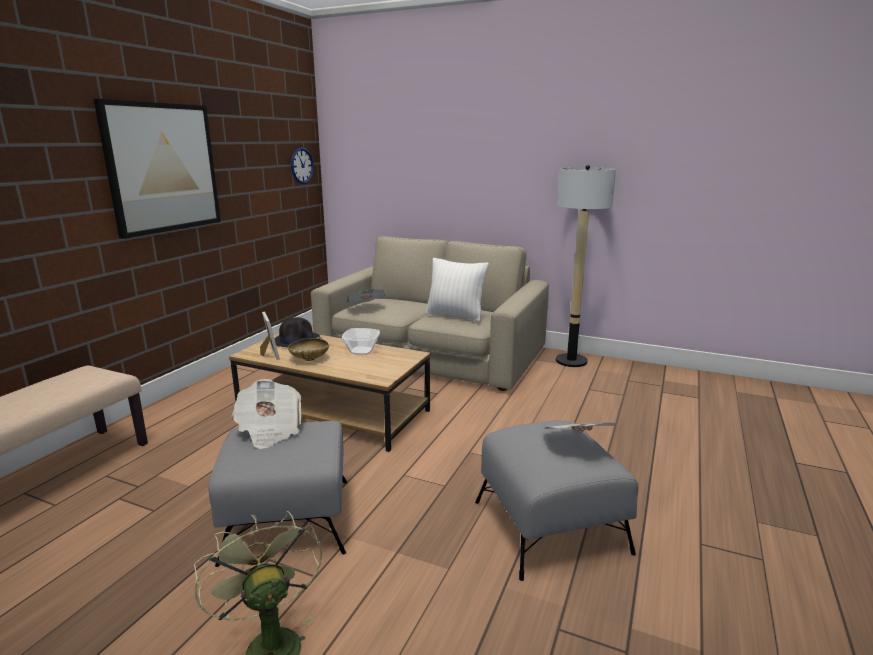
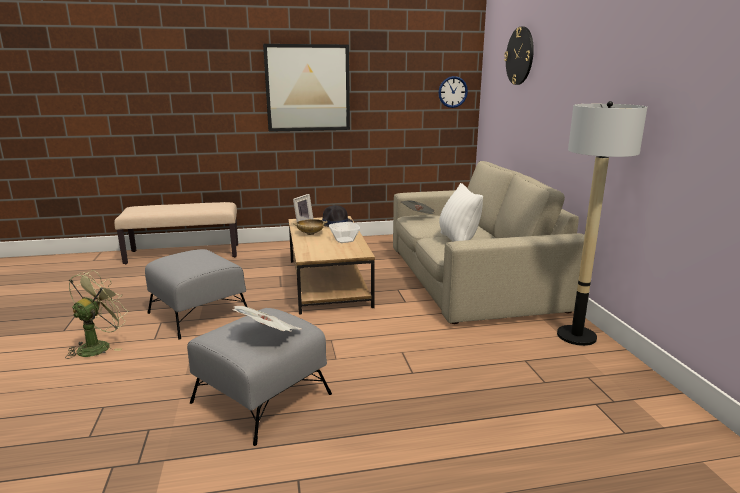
camera: 55 degrees right, 0 degrees up
newspaper [232,379,301,449] -> none
none -> wall clock [504,27,534,85]

